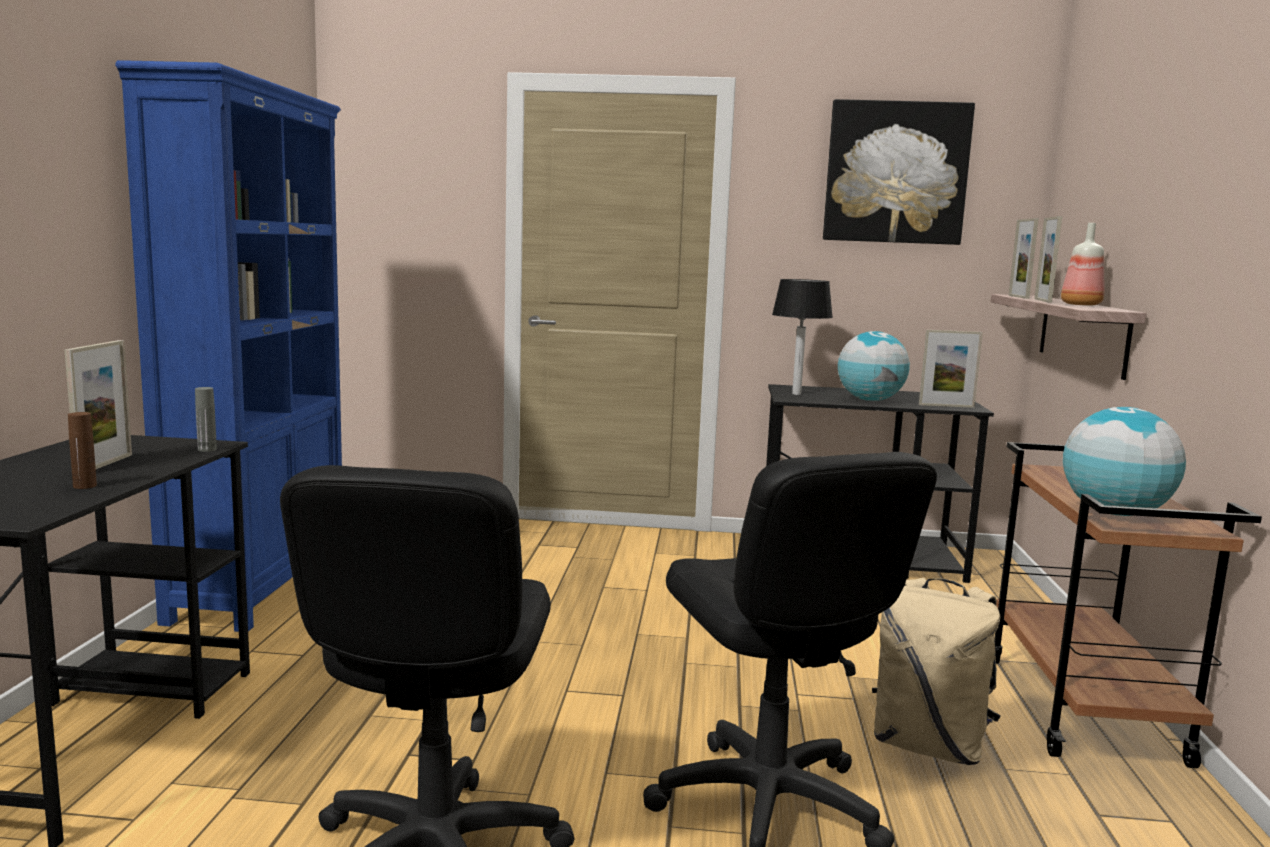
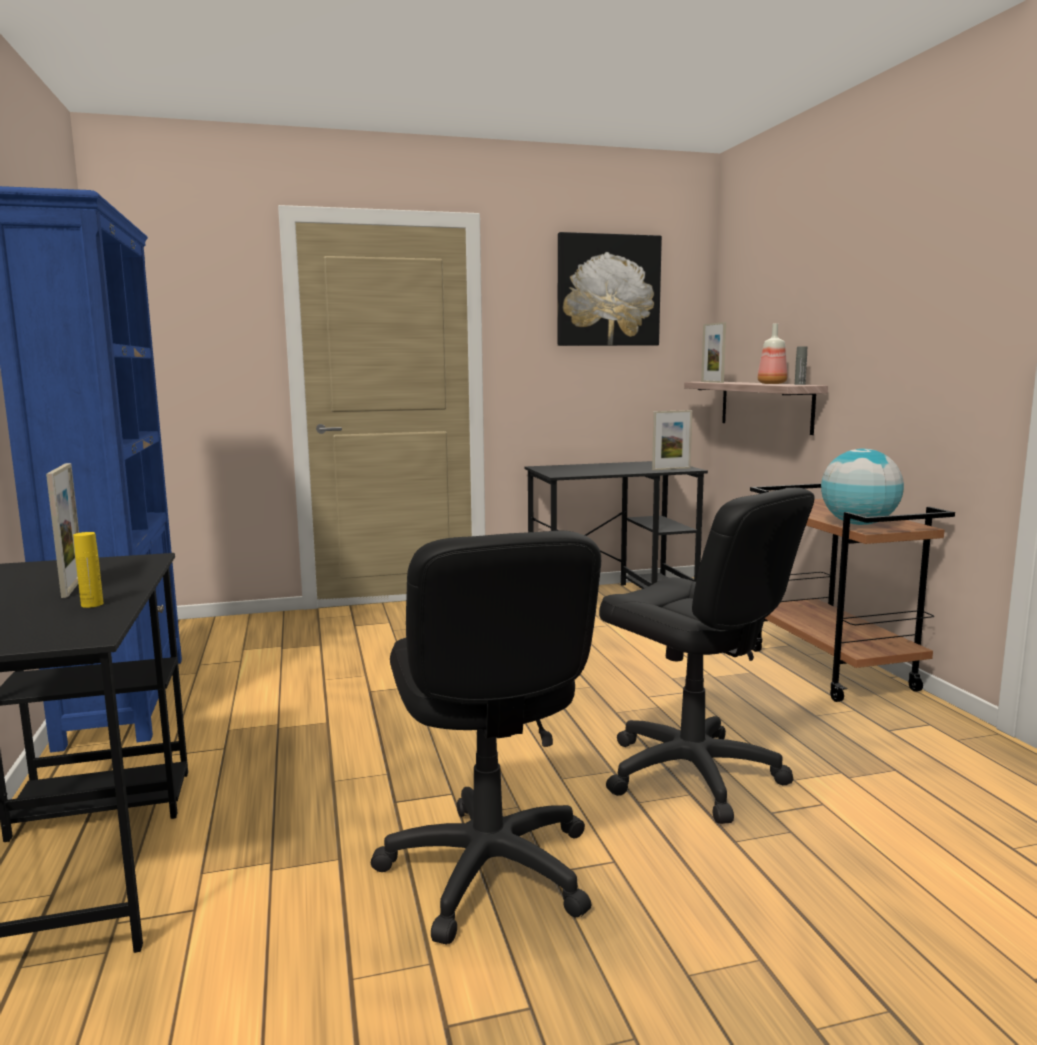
camera: 20 degrees left, 0 degrees up
brown bottle [68,412,97,489] -> yellow bottle [73,532,103,608]
grey bottle [195,387,217,452] -> grey bottle moved to [795,346,807,385]
table lamp [772,279,833,395] -> none
globe [838,331,910,401] -> none
beige backpack [872,578,1001,765] -> none
picture frame [1034,216,1063,303] -> none

